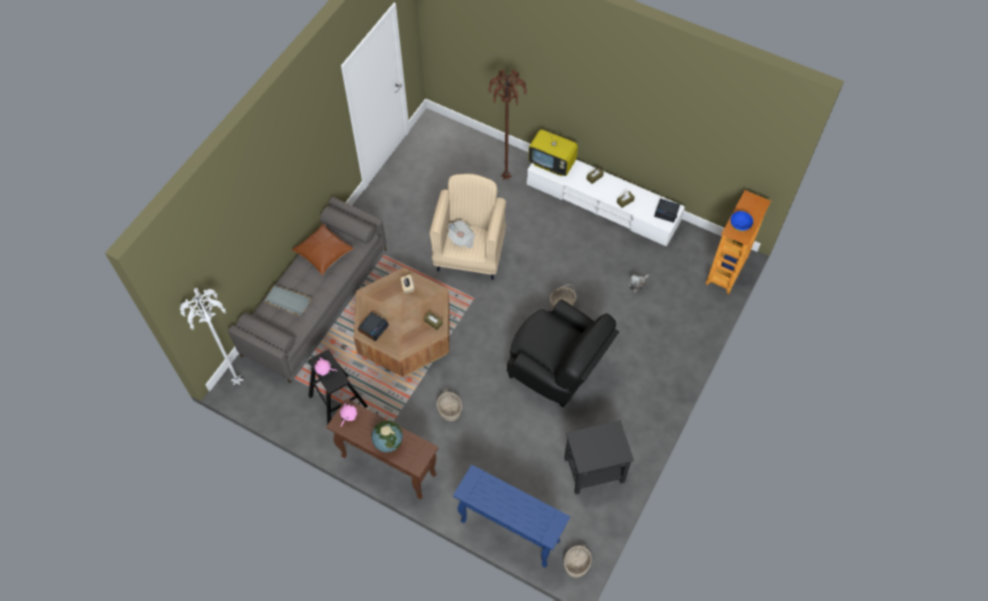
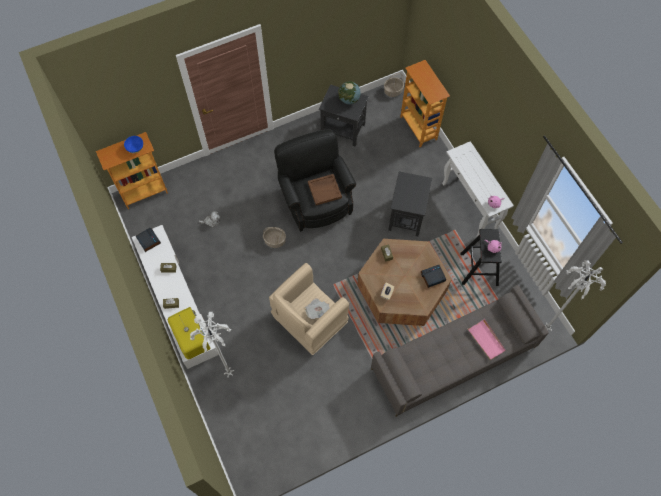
camera: 145 degrees left, 5 degrees up
grey tray [264,285,311,316] -> pink tray [468,319,506,360]
brown pillow [292,224,354,276] -> none
brown console table [326,398,438,500] -> white console table [442,141,514,238]
globe [371,420,403,453] -> globe moved to [338,81,360,104]
basket [437,388,462,421] -> black side table [388,171,432,236]
blue console table [453,464,570,568] -> bookcase [400,60,450,147]
brown floor lamp [488,69,527,180] -> white floor lamp [190,312,234,377]
none -> brown tray [308,174,342,205]

